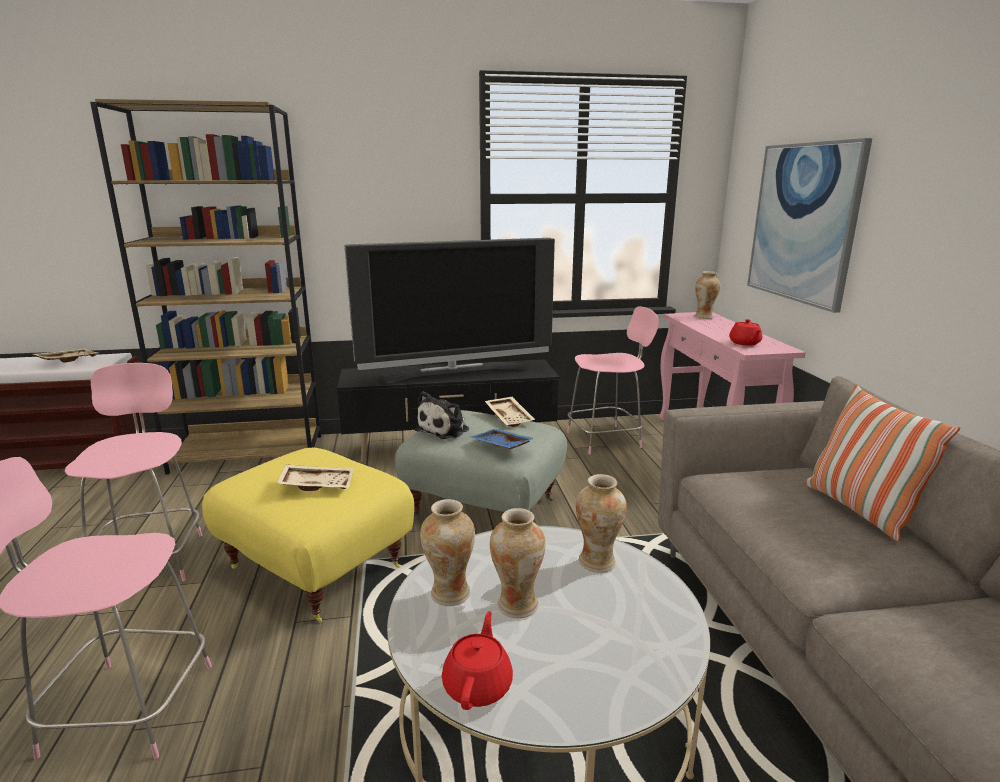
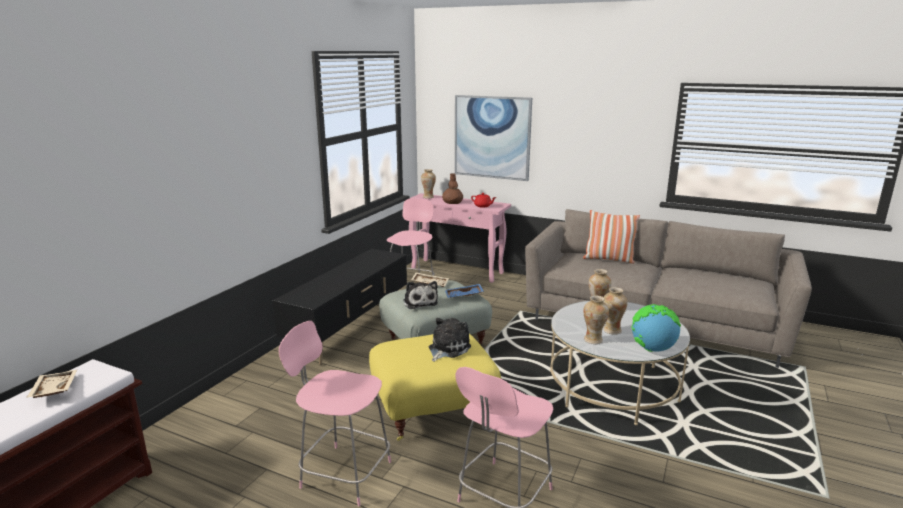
camera: 55 degrees left, 0 degrees up
brown bookcase [90,99,321,475] -> none
beige tray [277,464,354,491] -> plush toy [429,318,471,362]
television [344,238,555,384] -> none
red teapot [442,611,513,710] -> globe [631,304,681,352]
none -> brown vase [442,173,463,204]

